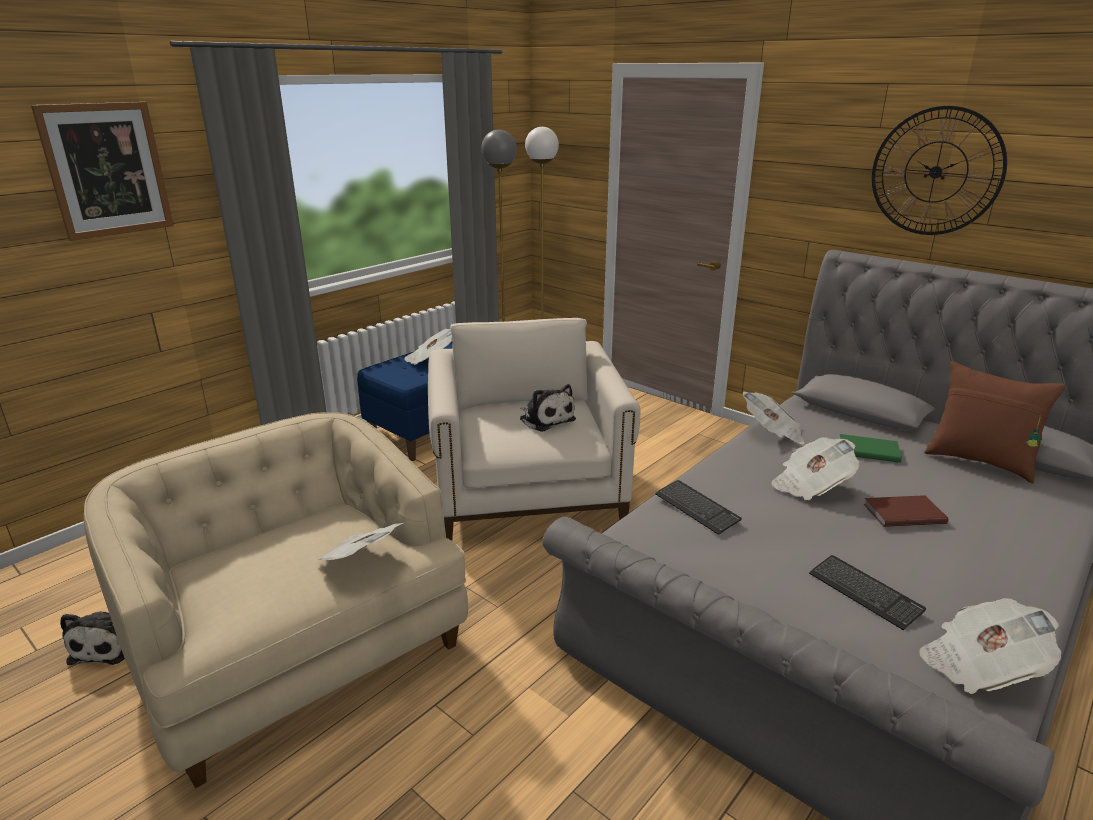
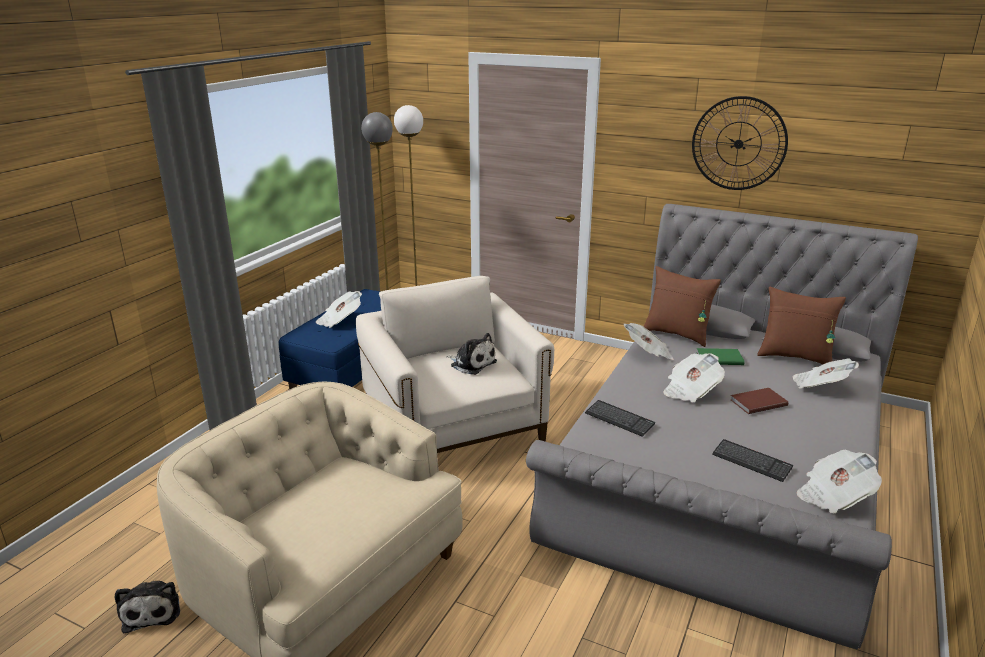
camera: 15 degrees left, 0 degrees up
picture [31,102,174,241] -> none
newspaper [316,523,403,561] -> newspaper moved to [793,359,859,389]
none -> brown pillow [644,266,721,347]

